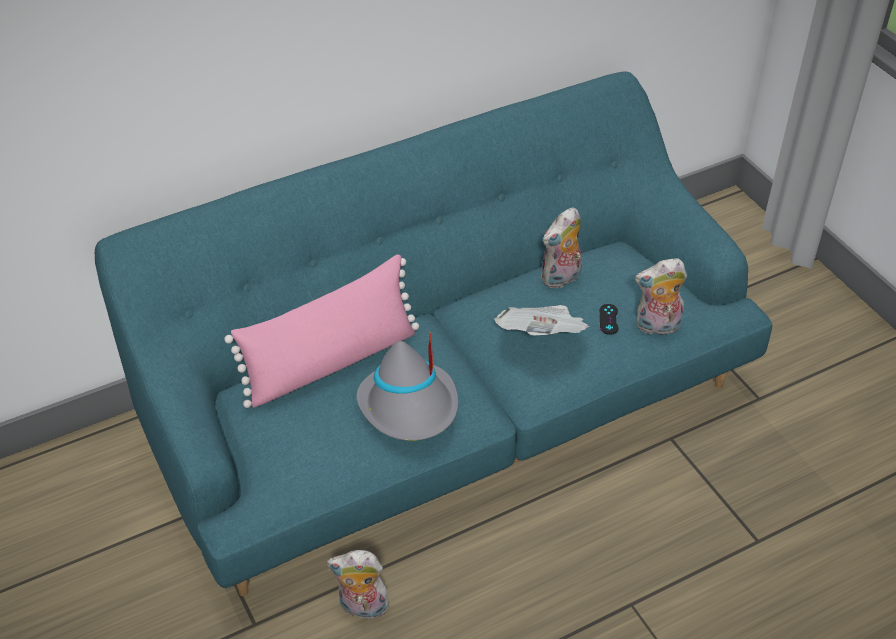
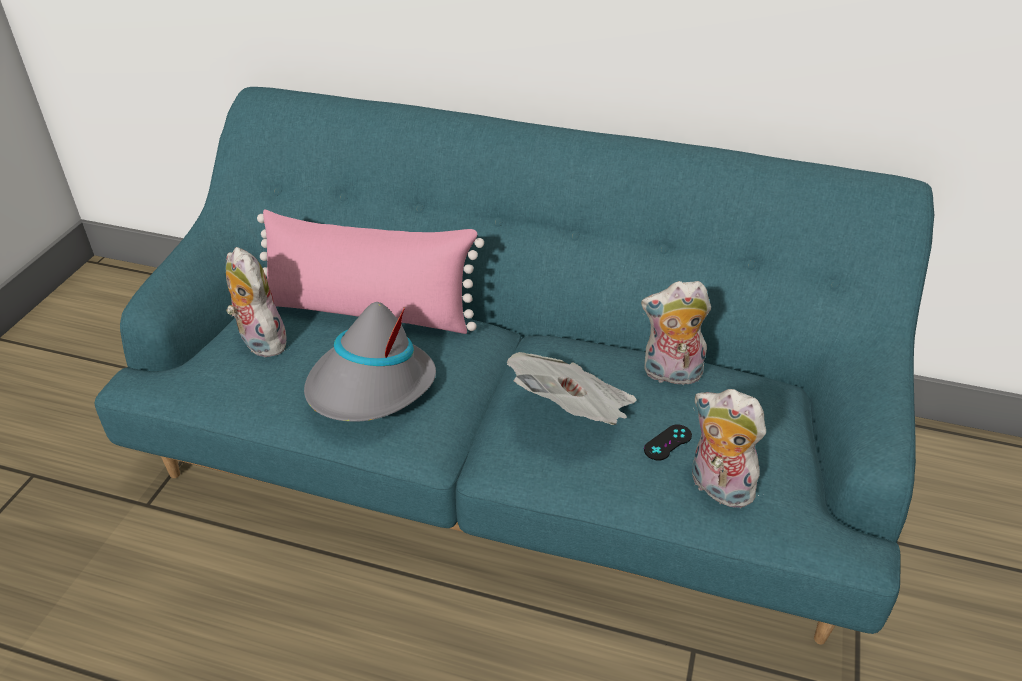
camera: 45 degrees right, 5 degrees down
plush toy [327,550,391,619] -> plush toy moved to [226,247,288,357]

